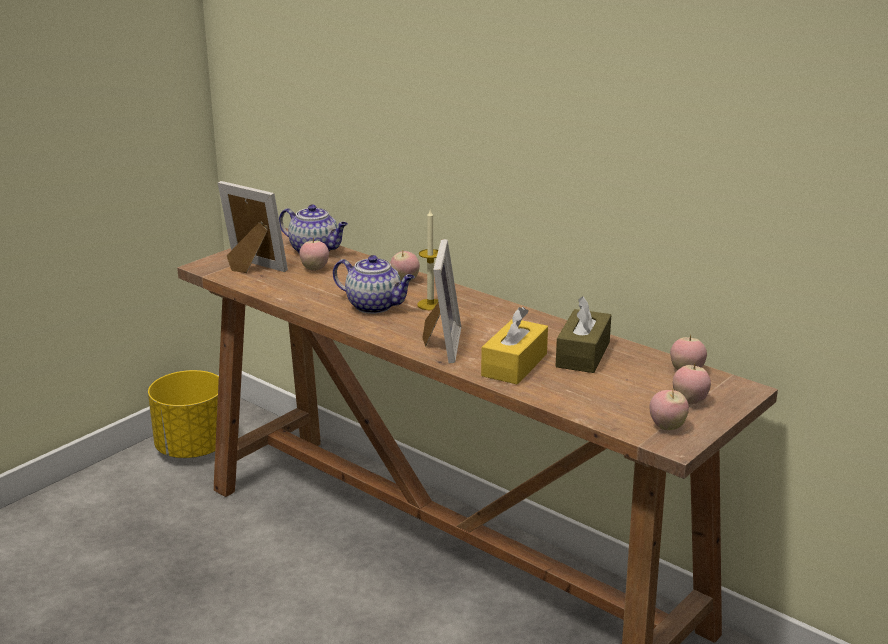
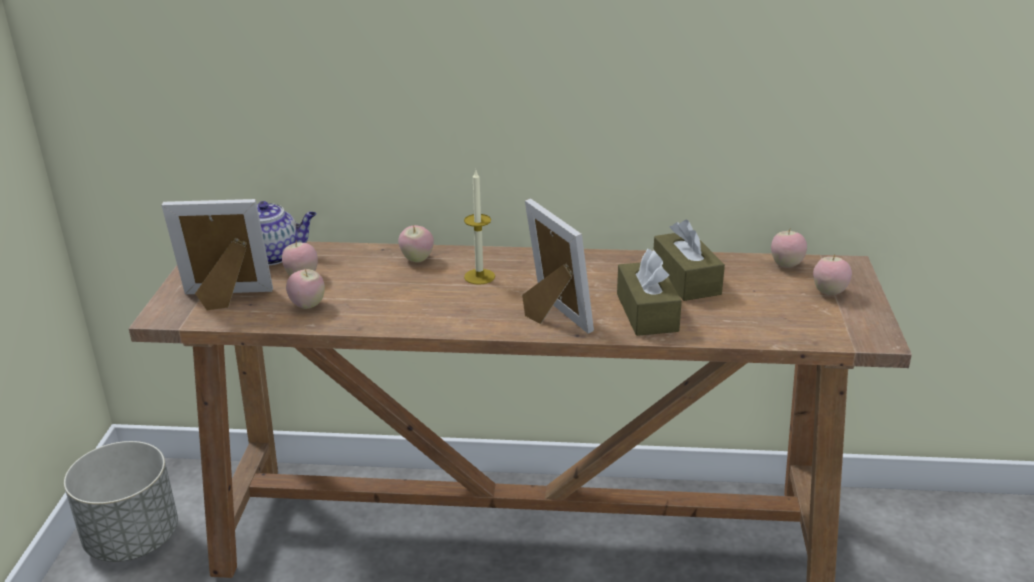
camera: 35 degrees left, 5 degrees up
yellow planter [148,370,219,458] -> grey planter [64,441,178,562]
teapot [333,255,415,314] -> none
yellow tissue box [481,307,548,385] -> brown tissue box [617,249,682,336]
apple [649,390,689,430] -> apple moved to [286,269,325,309]

